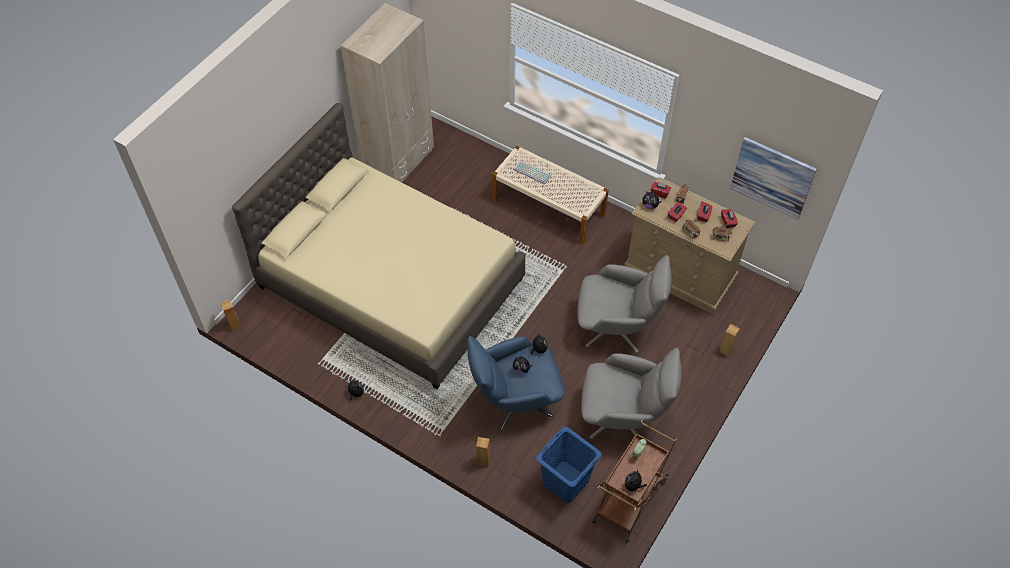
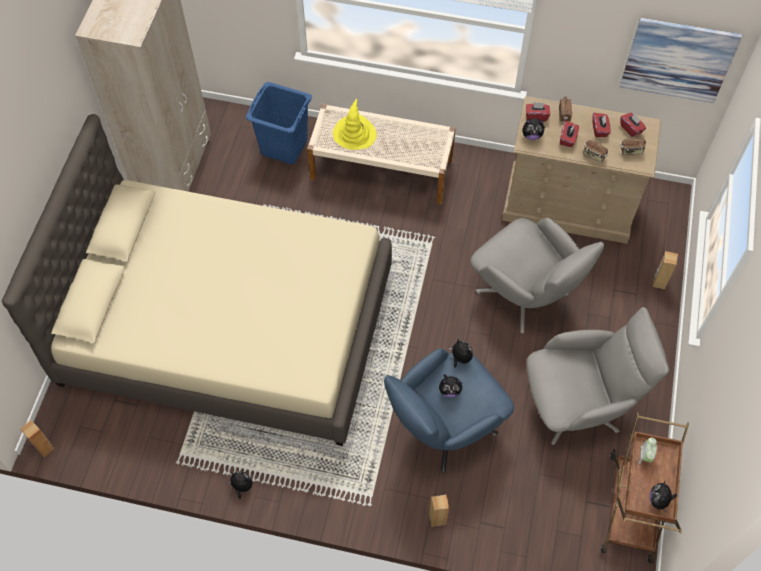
camera: 20 degrees left, 5 degrees up
keyboard [513,161,551,184] -> yellow hat [333,98,377,150]
blue laundry basket [536,427,602,503] -> blue laundry basket moved to [246,82,312,164]
grey armchair [577,255,671,352] -> grey armchair turned 60 degrees clockwise [471,218,604,333]

